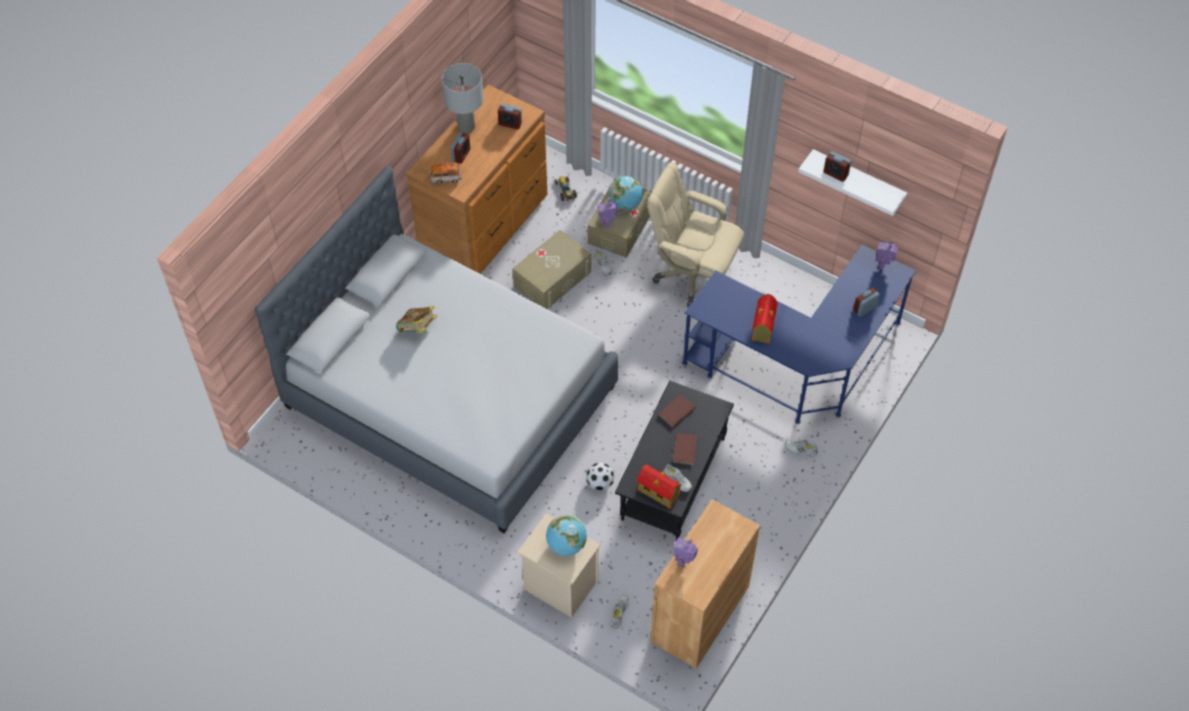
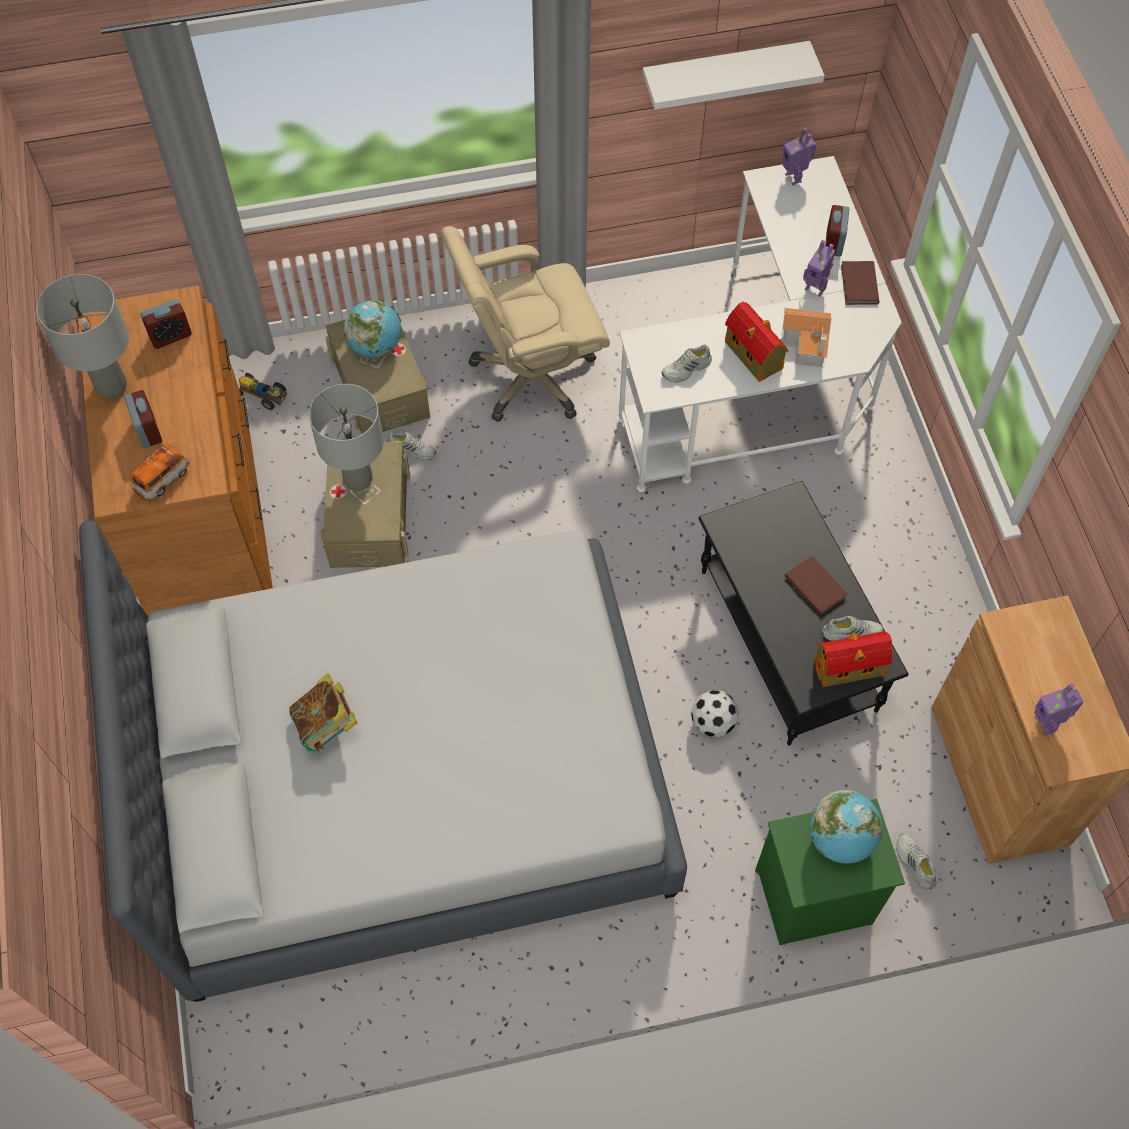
camera: 45 degrees left, 5 degrees up
beige nightstand [518,514,600,618] -> green nightstand [755,799,905,945]
toy robot [598,198,617,229] -> toy robot moved to [803,240,835,297]
brown book [658,394,696,428] -> brown book moved to [841,261,879,305]
blue desk [682,245,916,424] -> white desk [617,156,902,492]
white shoe [785,440,818,456] -> white shoe moved to [662,344,712,383]
alarm clock [823,151,851,182] -> none
none -> grey table lamp [309,384,384,491]
none -> toy house [782,308,832,367]

